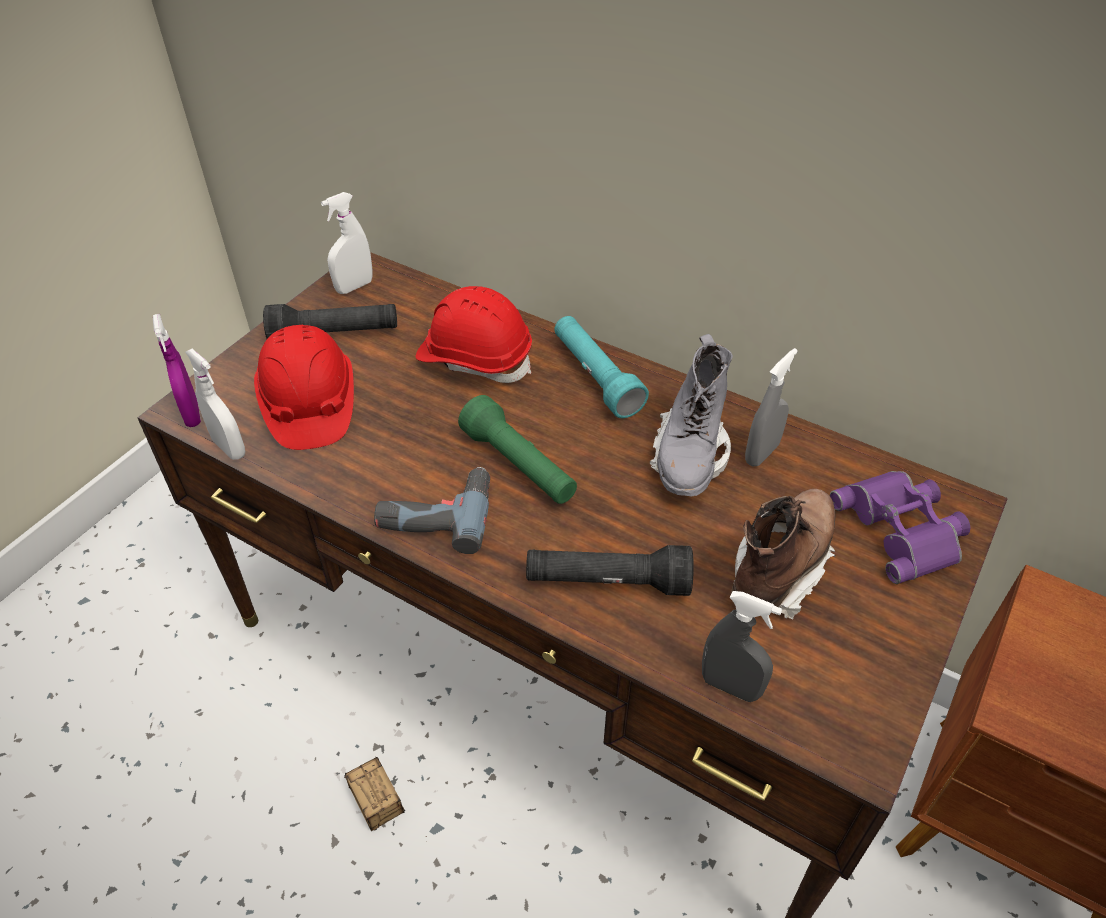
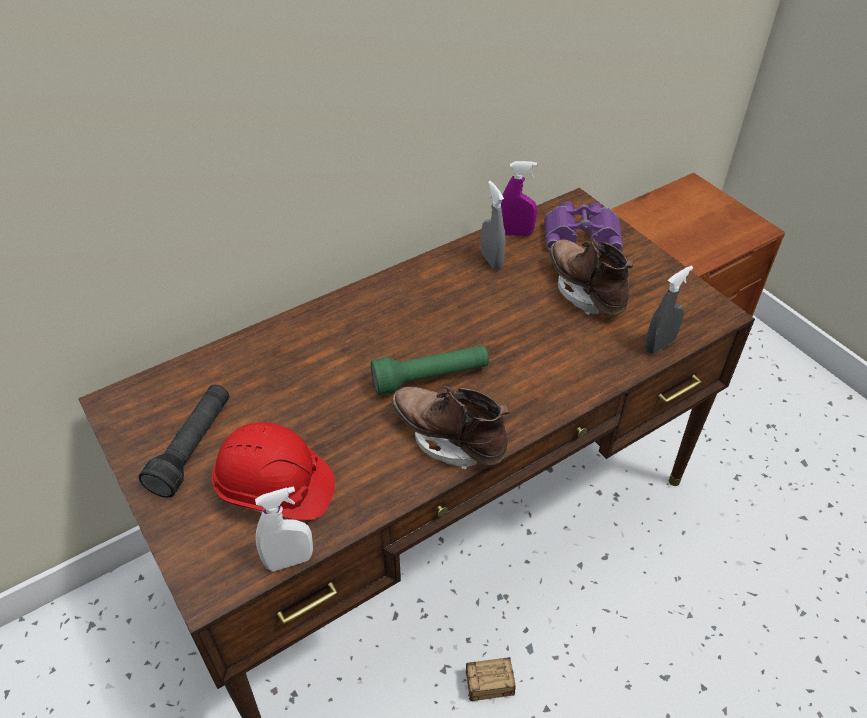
camera: 65 degrees left, 0 degrees up
purple spray bottle [153,314,201,427] -> purple spray bottle moved to [501,161,537,236]
white spray bottle [321,192,372,294] -> none
power drill [374,467,490,554] -> brown boot [392,386,510,469]
red hard hat [415,286,532,383] -> none
black flashlight [526,545,694,596] -> none
turquoise flashlight [554,316,649,418] -> none
grey boot [650,334,733,497] -> none

